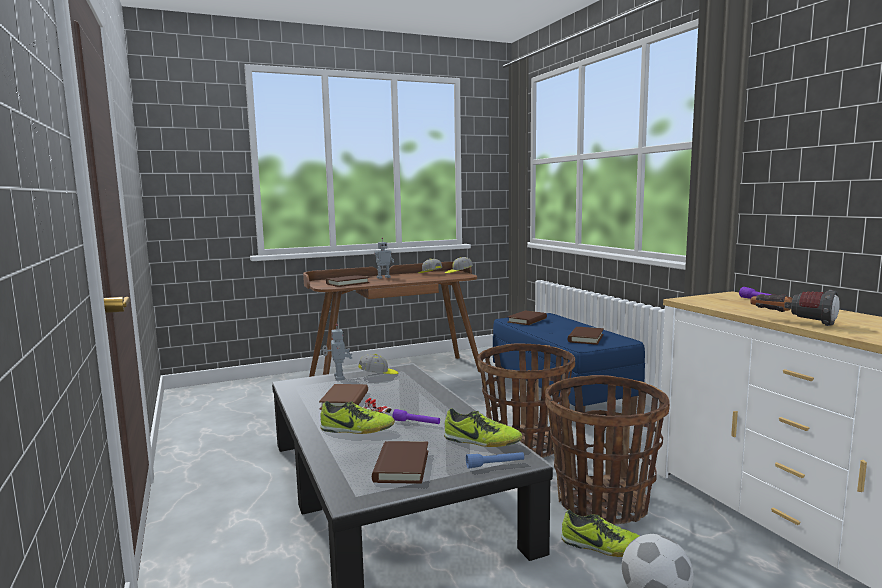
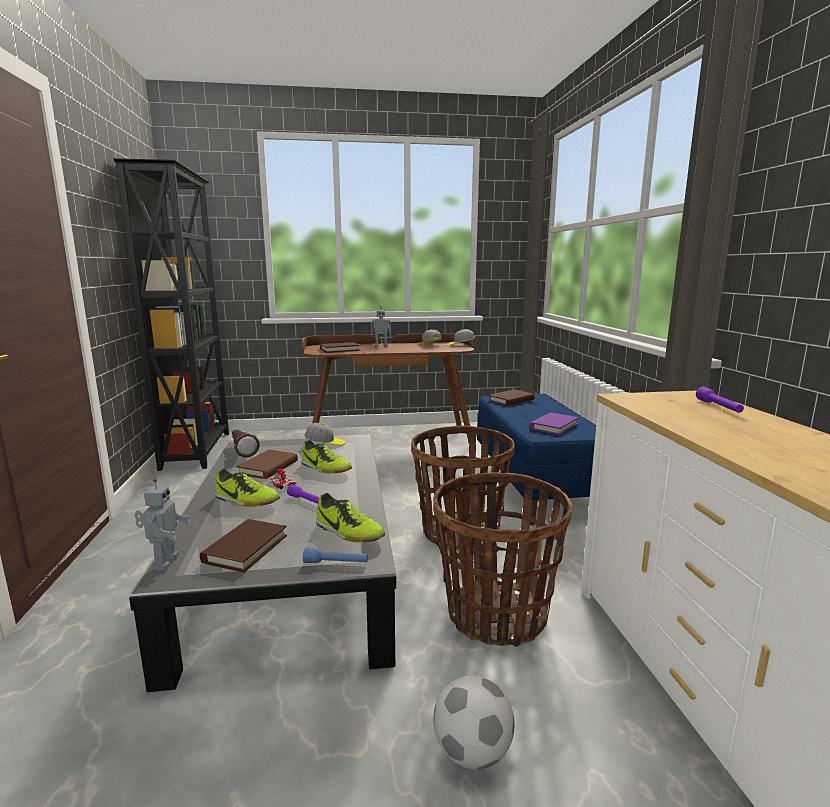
camera: 15 degrees right, 5 degrees up
toy robot [322,324,352,381] -> toy robot moved to [135,478,190,570]
shoe [561,510,640,557] -> shoe moved to [301,440,352,474]
brown book [568,327,604,345] -> purple book [529,412,579,435]
flashlight [750,290,840,326] -> flashlight moved to [232,429,260,458]
none -> black bookcase [113,158,229,471]

